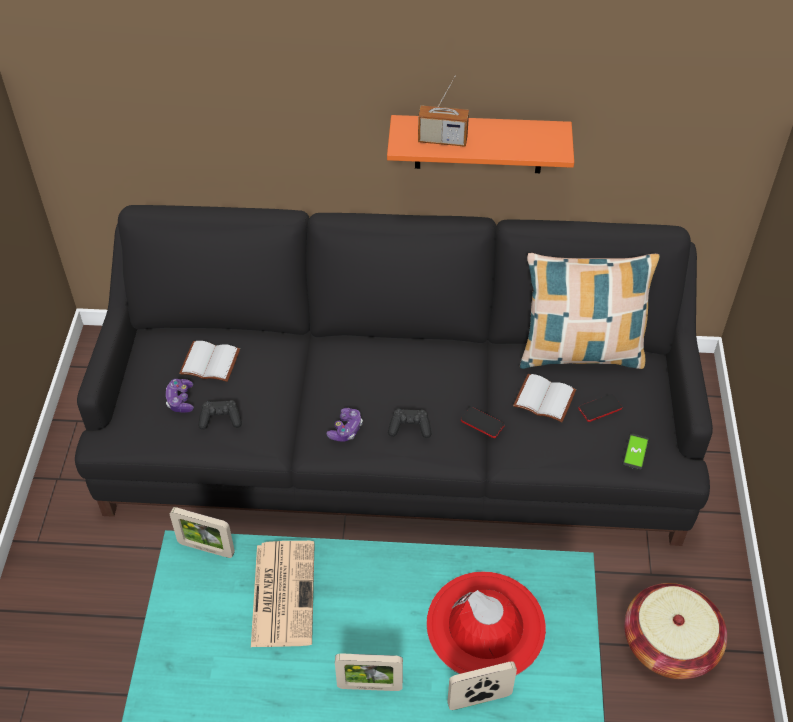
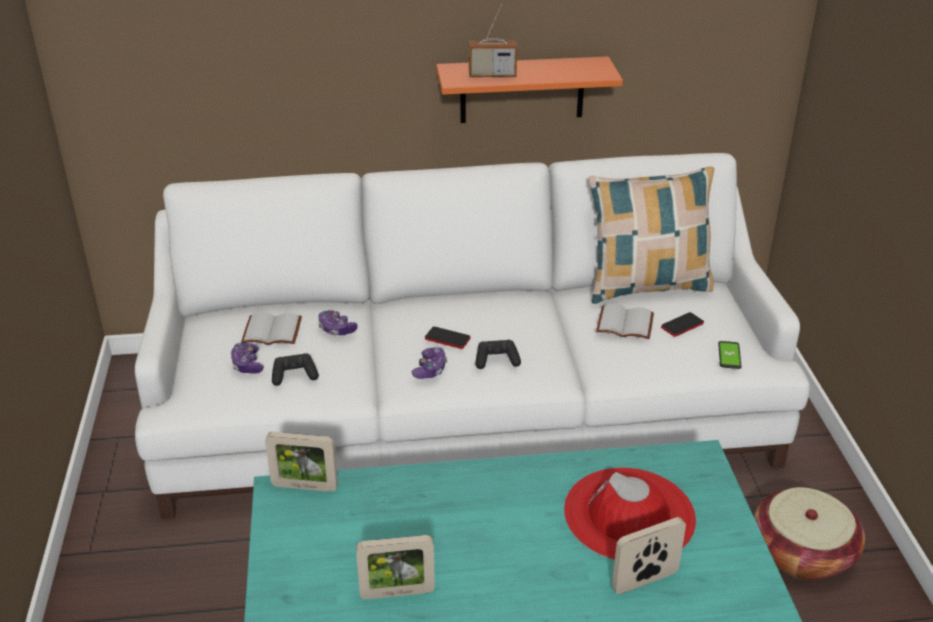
camera: 10 degrees left, 15 degrees down
black sofa [75,205,713,546] -> white sofa [135,153,810,519]
newspaper [251,541,315,647] -> none
picture frame [335,653,403,691] -> picture frame moved to [356,535,435,599]
phone [461,407,505,438] -> phone moved to [425,327,471,349]
none -> game controller [318,310,357,335]

